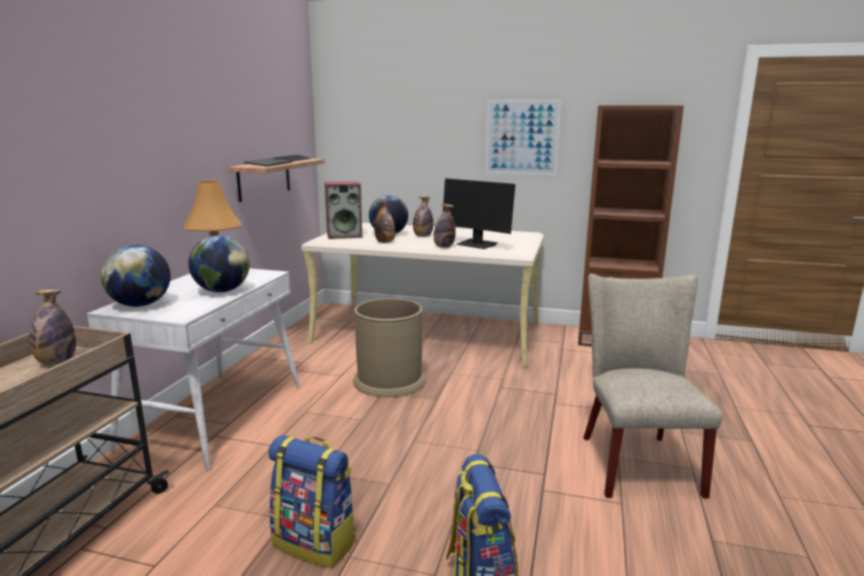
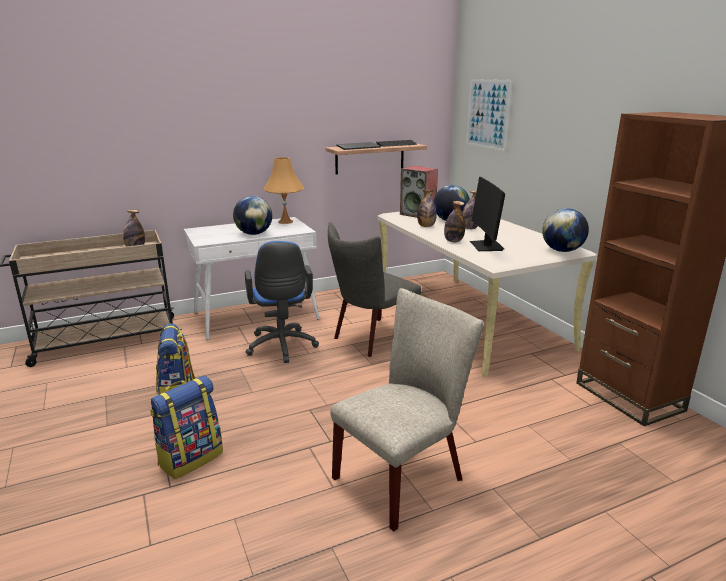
camera: 50 degrees right, 5 degrees up
globe [101,245,171,307] -> globe moved to [542,208,589,252]
brown trash can [353,298,426,397] -> grey chair [328,222,421,357]
picture [485,99,562,175] -> picture moved to [466,79,513,151]
none -> blue office chair [245,241,319,363]

